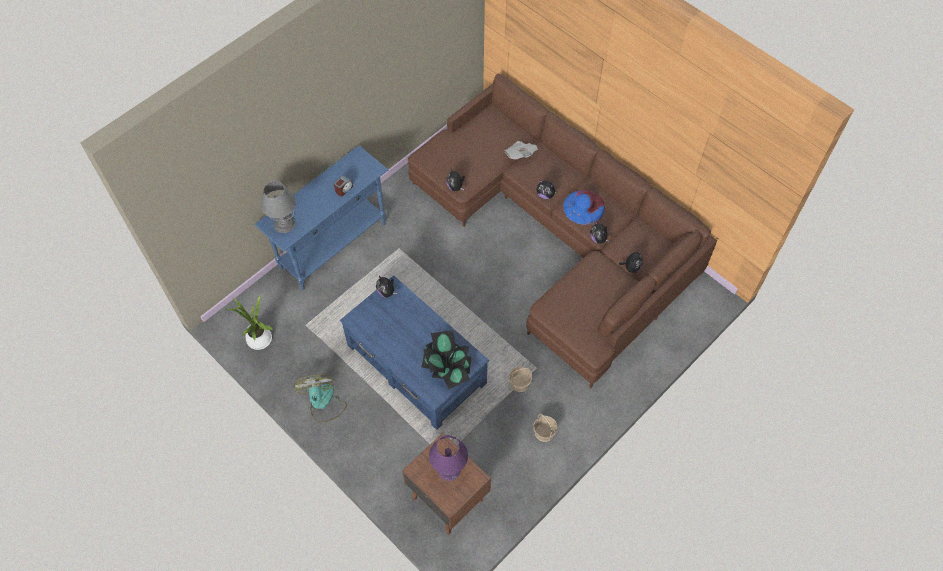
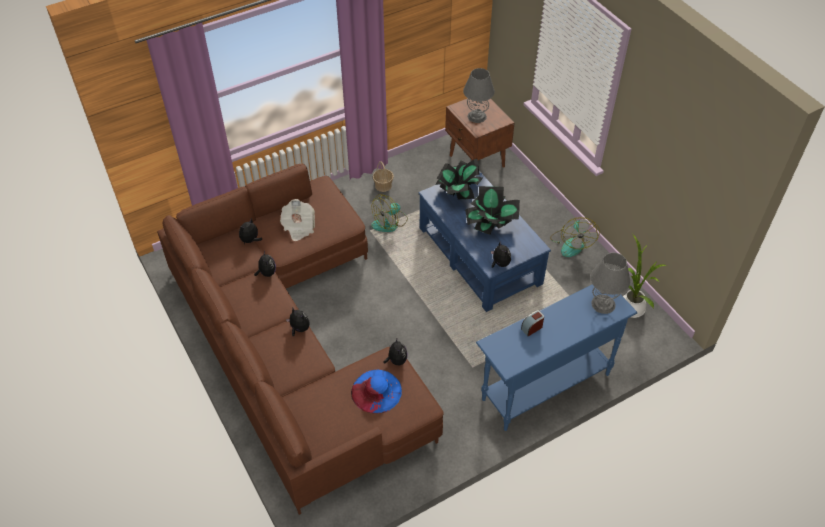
camera: 165 degrees left, 10 degrees down
purple table lamp [429,435,468,481] -> grey table lamp [463,68,495,123]
newspaper [504,141,538,159] -> newspaper moved to [280,199,315,241]
basket [509,366,532,392] -> fan [371,194,408,232]
blue hat [563,190,605,225] -> blue hat moved to [351,369,402,414]
none -> potted plant [465,186,520,235]

